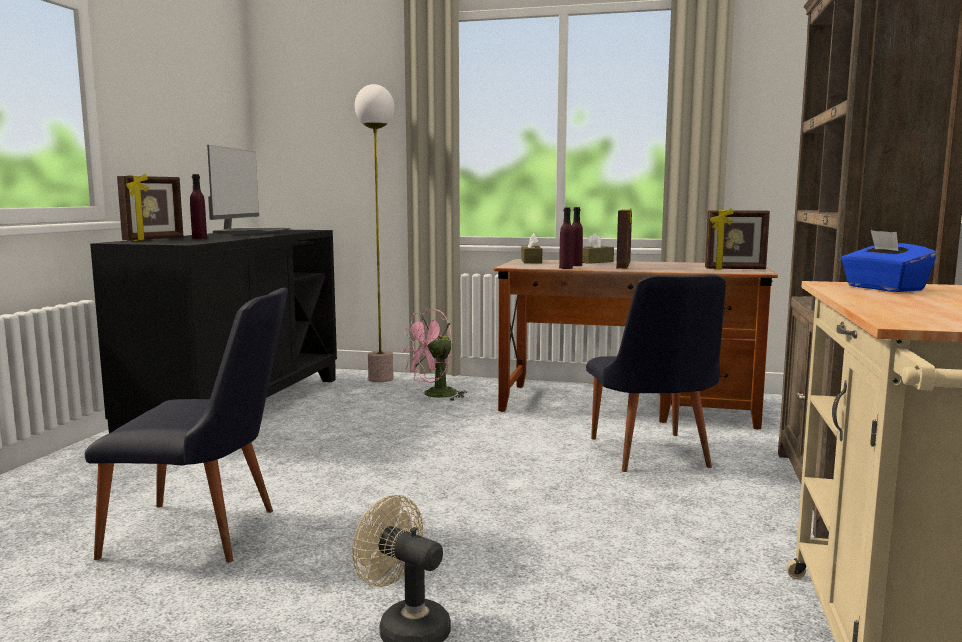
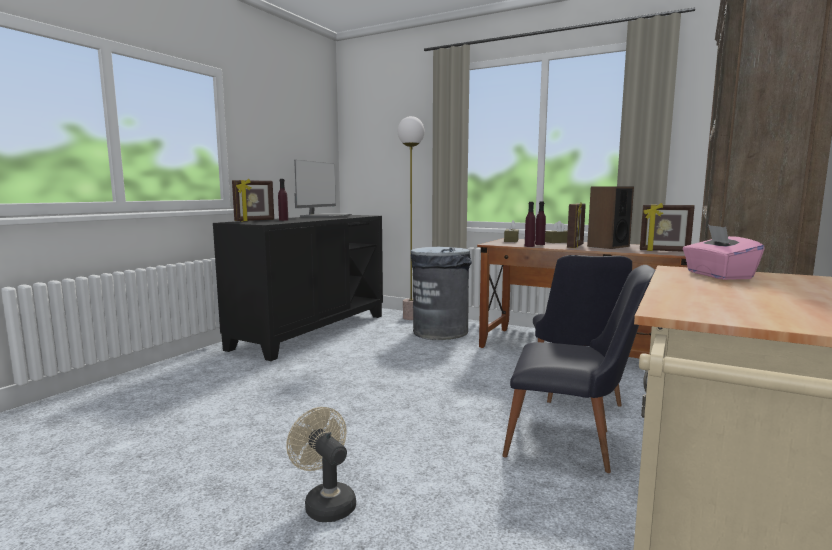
camera: 15 degrees right, 0 degrees up
black chair [85,288,288,562] -> black chair moved to [502,265,655,473]
pink fan [402,309,467,401] -> grey trash can [410,247,472,340]
blue tissue box [841,230,937,292] -> pink tissue box [683,225,765,280]
none -> speaker [587,186,634,249]

